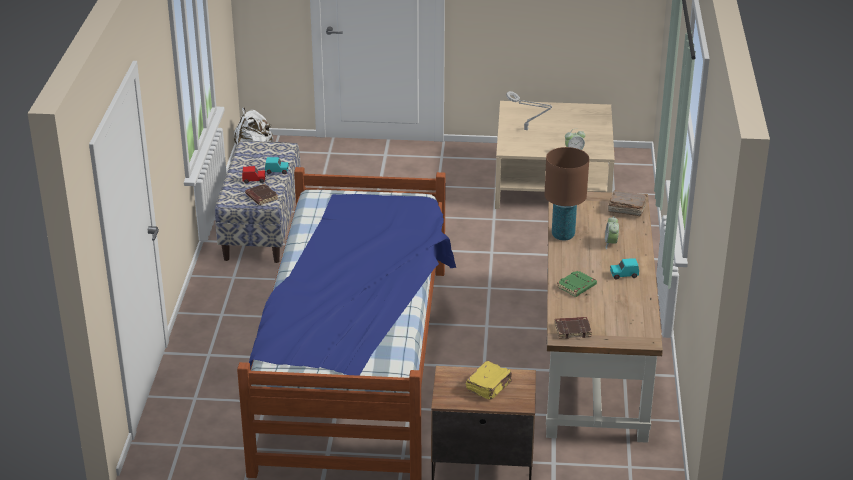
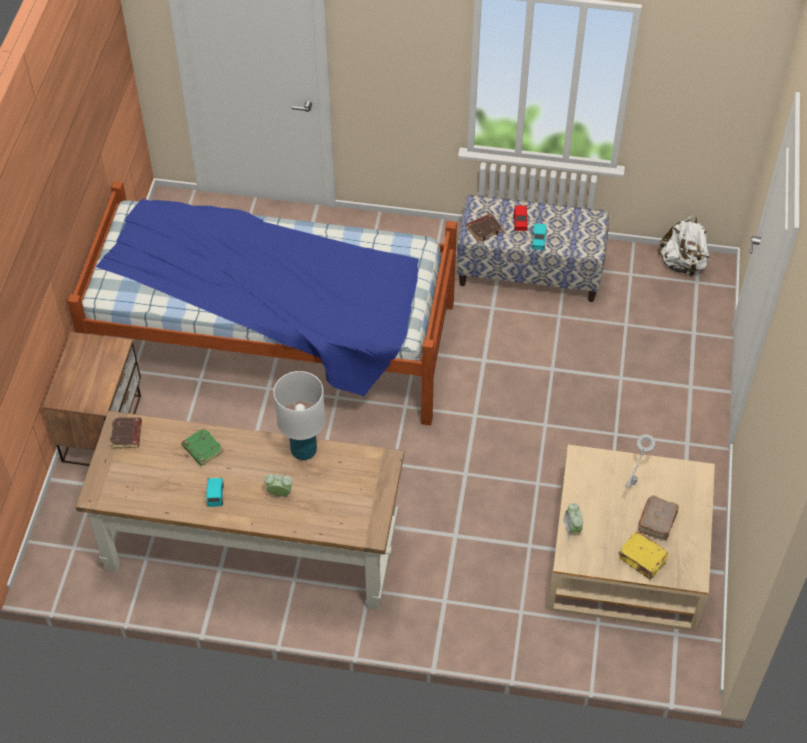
camera: 95 degrees right, 20 degrees up
yellow book [466,361,512,400] -> yellow book moved to [619,531,669,579]
brown table lamp [545,147,589,241] -> white table lamp [273,371,325,460]
brown book [608,190,647,216] -> brown book moved to [638,495,679,540]

